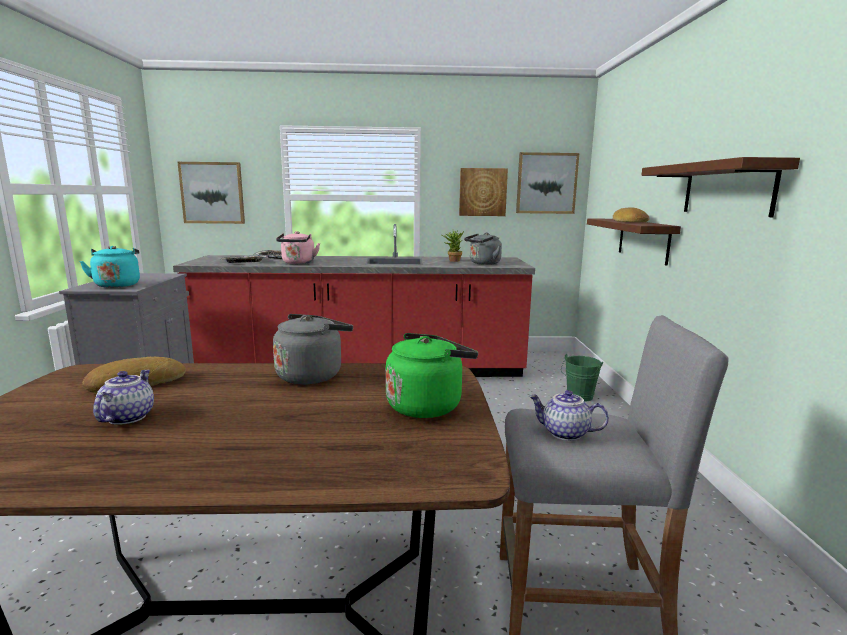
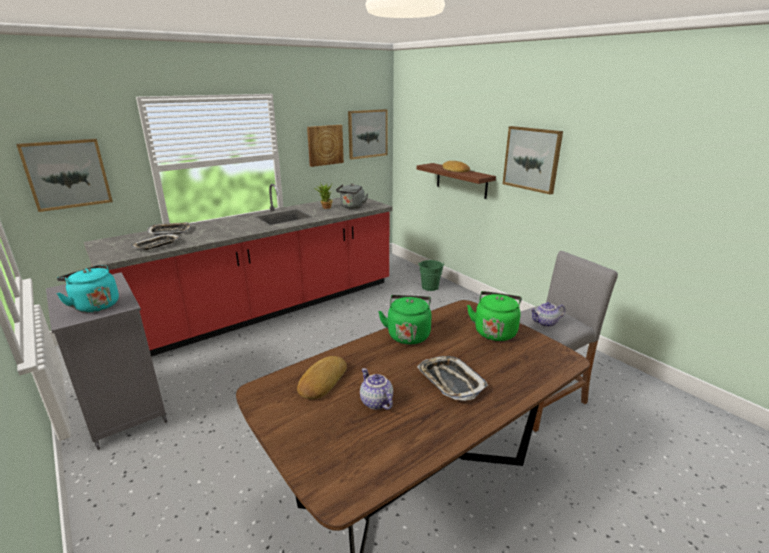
camera: 35 degrees left, 10 degrees up
grey kettle [273,314,353,384] -> green kettle [378,295,432,345]
pink kettle [276,231,320,264] -> none
brown shelf [641,157,800,217] -> picture [503,126,563,195]
none -> tray [417,356,488,401]

